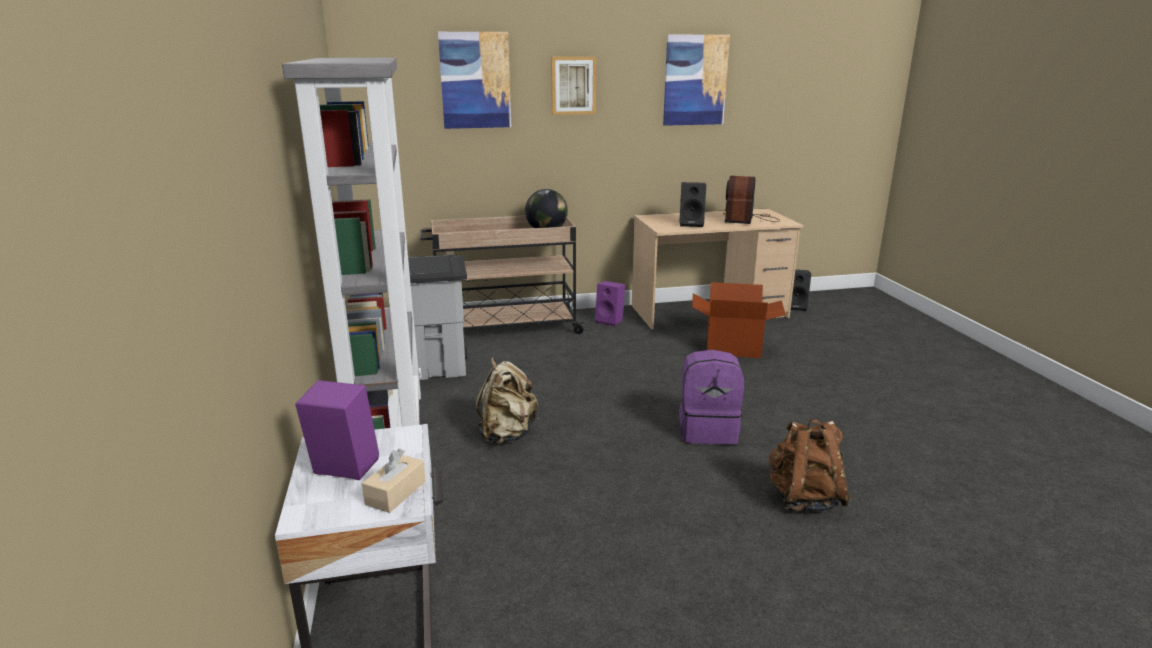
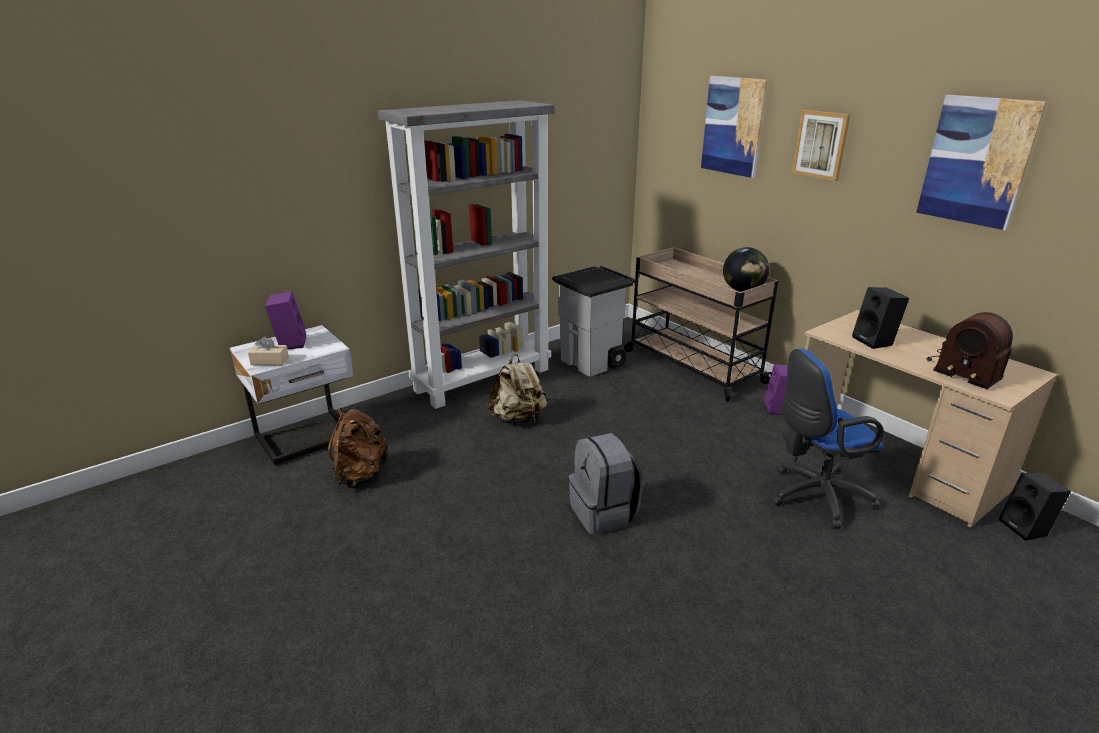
camera: 65 degrees right, 5 degrees up
purple backpack [679,350,744,445] -> grey backpack [568,433,643,535]
cardboard box [692,282,786,358] -> blue office chair [772,349,884,529]
radio [723,176,780,224] -> radio turned 120 degrees counterclockwise [927,312,1013,389]
brown backpack [769,419,851,512] -> brown backpack moved to [328,408,390,488]

